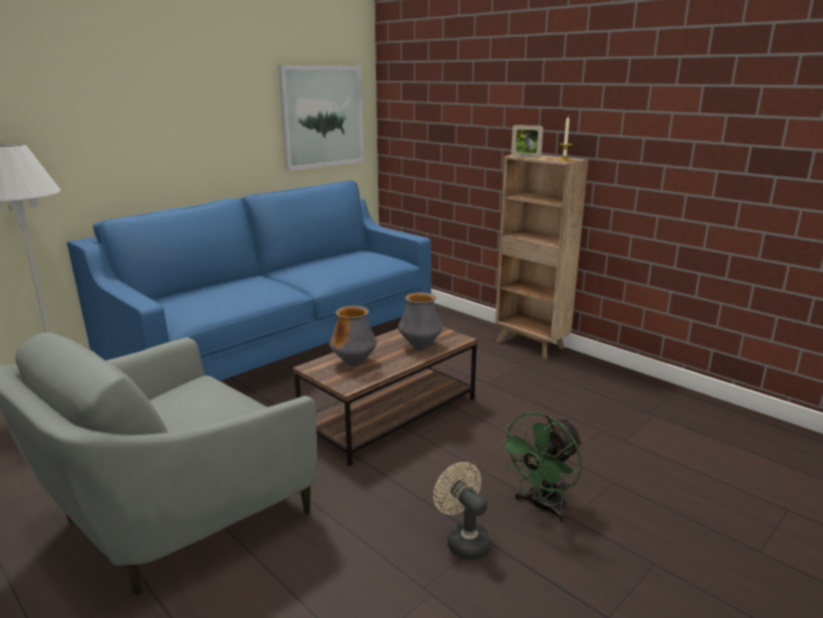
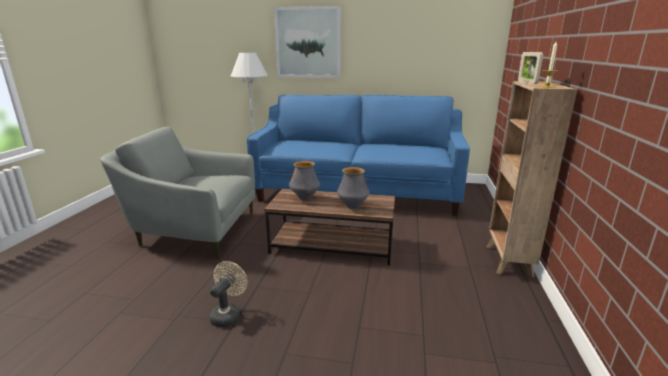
camera: 55 degrees right, 0 degrees up
picture [278,65,364,171] -> picture moved to [274,6,341,78]
green fan [498,412,582,523] -> none

